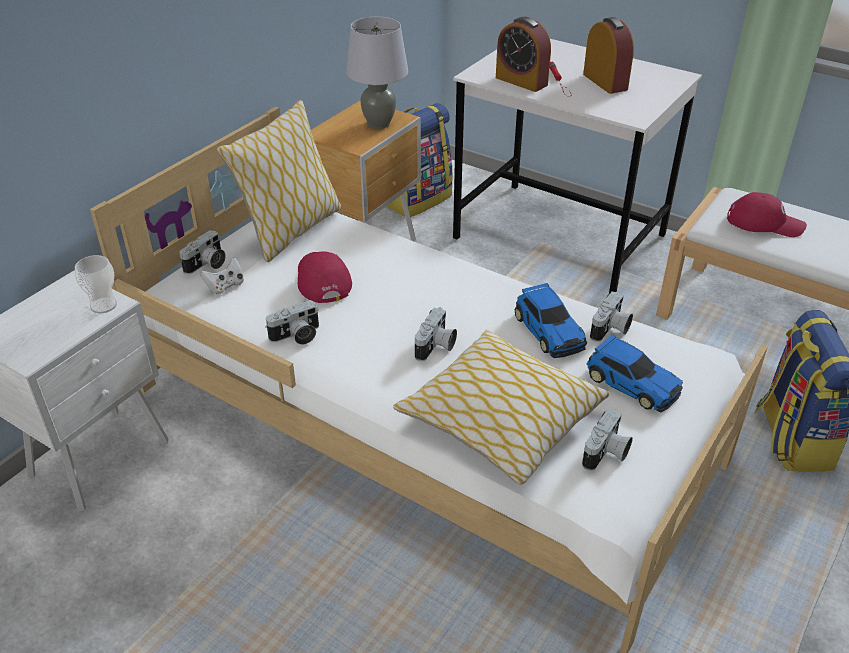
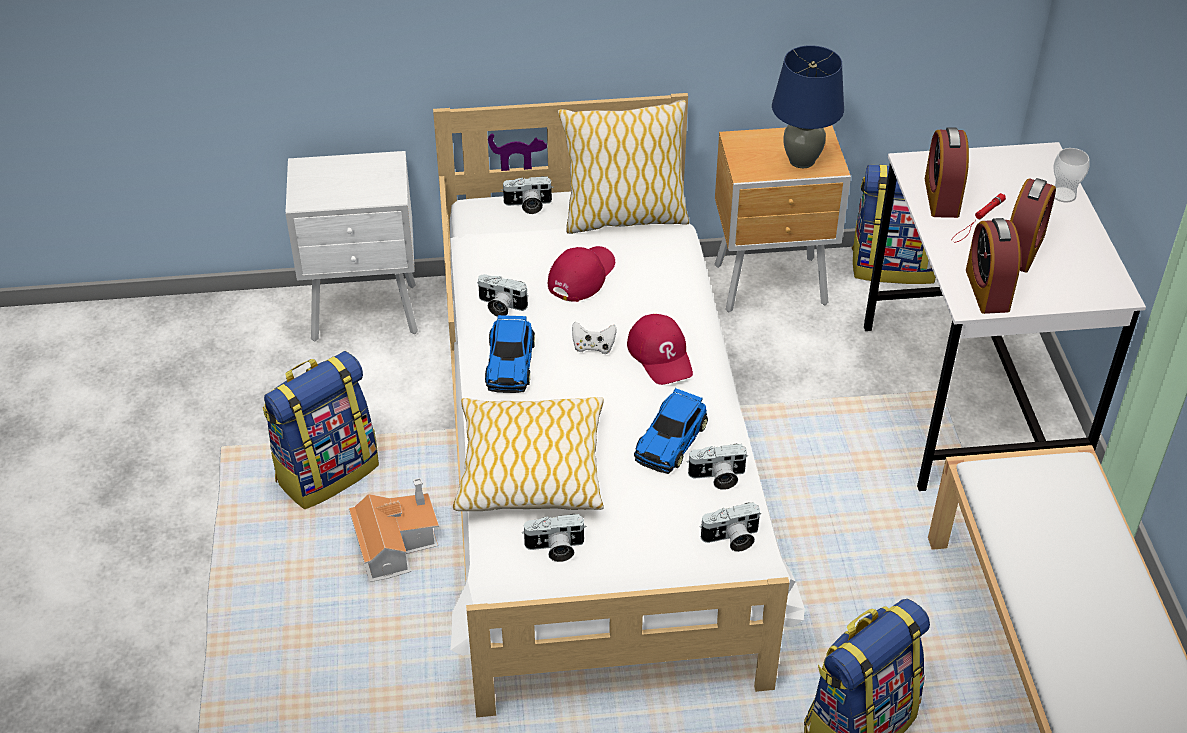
camera: 50 degrees right, 5 degrees up
cup [75,255,117,313] -> cup moved to [1053,148,1090,203]
white game controller [200,257,244,295] -> white game controller moved to [572,322,617,354]
grey table lamp [346,17,408,129] -> blue table lamp [772,45,844,168]
camera [415,308,457,361] -> camera moved to [701,502,761,552]
toy car [586,334,683,412] -> toy car moved to [485,315,535,393]
red cap [727,192,807,237] -> red cap moved to [627,314,693,385]
none -> backpack [262,351,379,509]
none -> toy house [349,478,439,582]
none -> alarm clock [966,218,1021,314]

